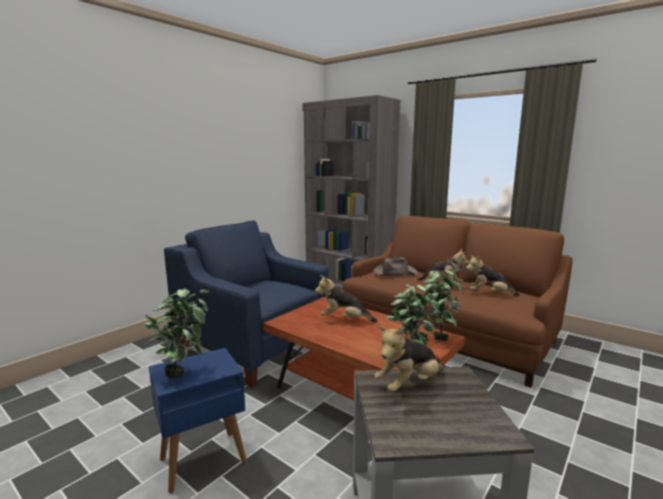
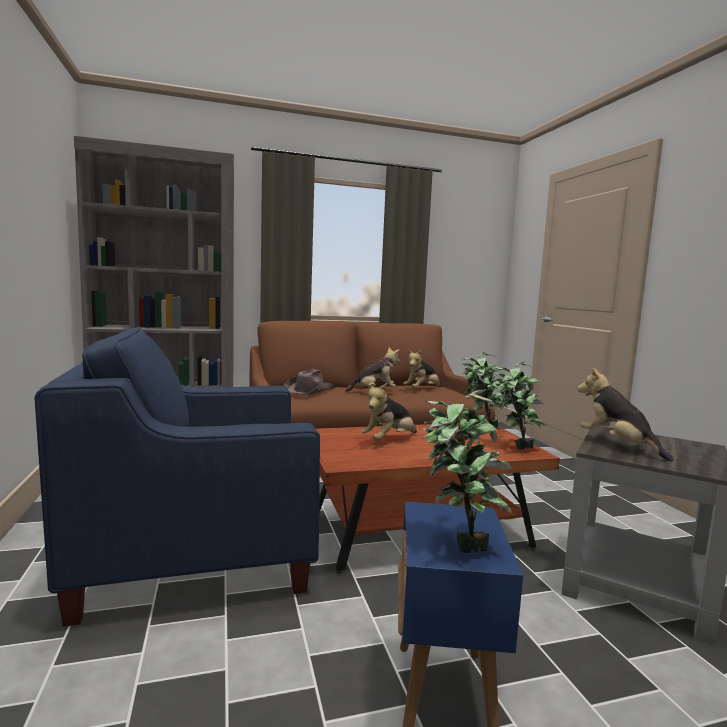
camera: 55 degrees left, 5 degrees down
plush toy [374,326,444,392] -> plush toy turned 150 degrees clockwise [577,368,673,461]

